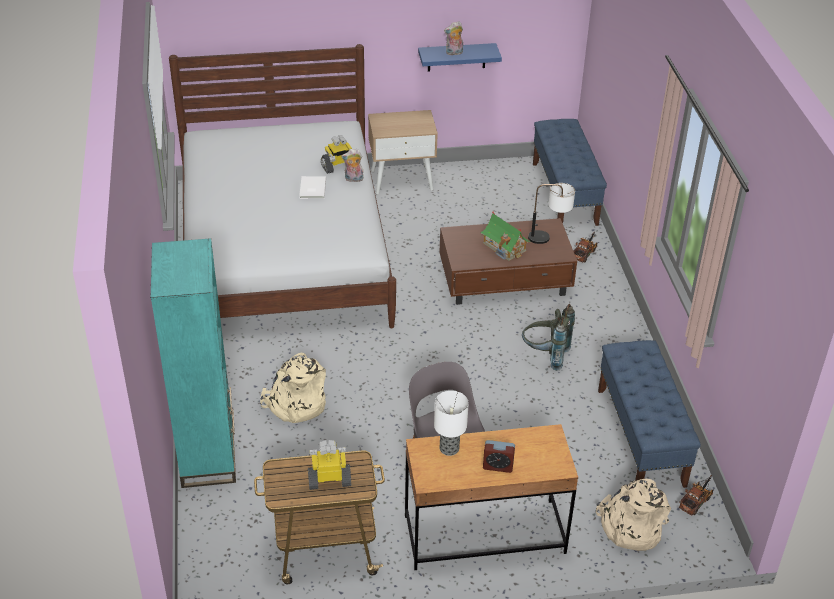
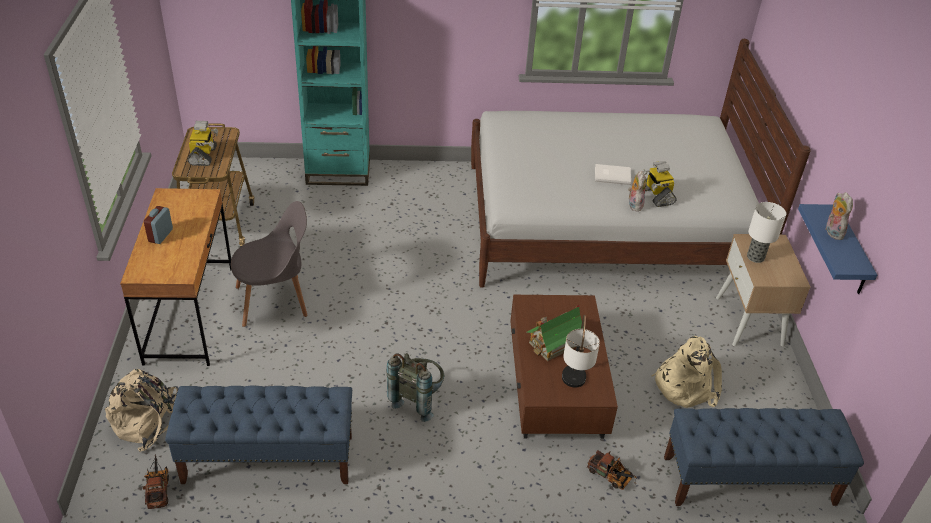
camera: 95 degrees right, 0 degrees up
beige backpack [260,353,326,423] -> beige backpack moved to [651,336,722,408]
table lamp [434,391,469,456] -> table lamp moved to [747,202,786,263]
toy truck [679,475,713,516] -> toy truck turned 150 degrees counterclockwise [142,455,169,509]

